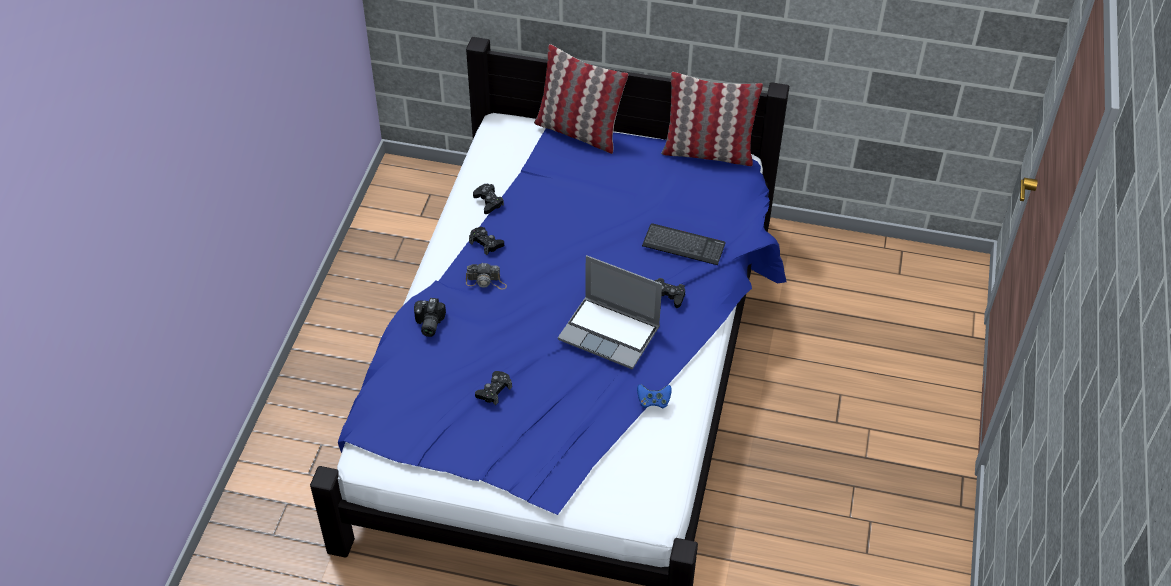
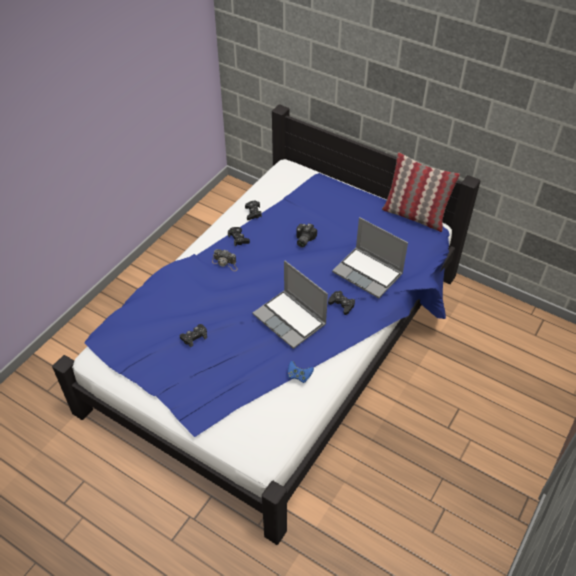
camera: 20 degrees right, 0 degrees up
camera [414,298,446,337] -> camera moved to [296,223,317,248]
pillow [534,44,628,154] -> none
keyboard [642,223,725,265] -> laptop [332,217,408,298]

